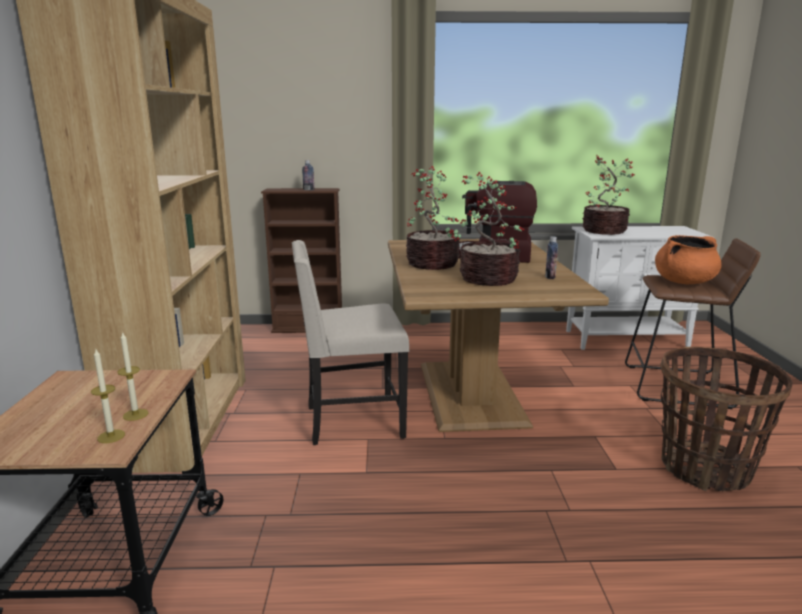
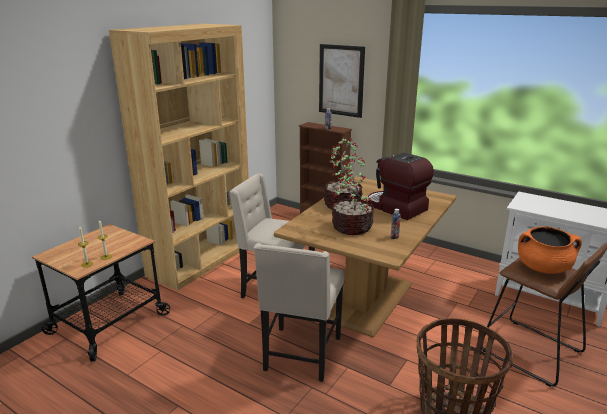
camera: 35 degrees right, 5 degrees up
potted plant [582,155,635,235] -> none
none -> beige chair [254,243,345,382]
none -> picture [319,44,365,118]

